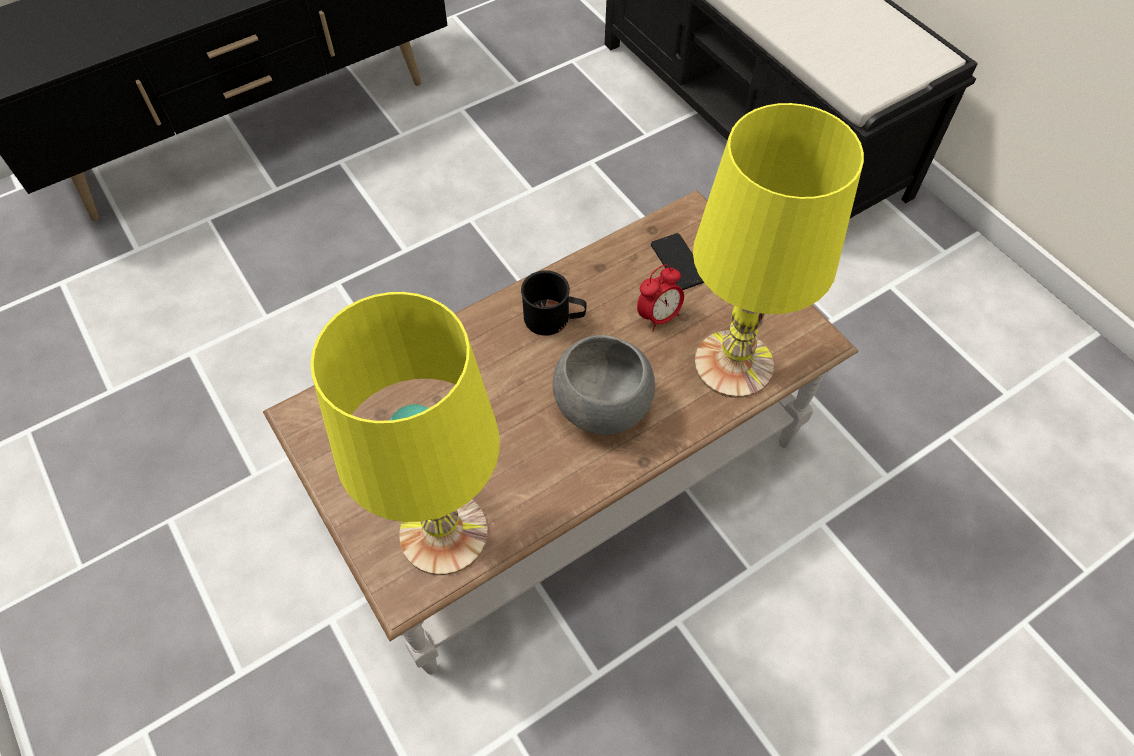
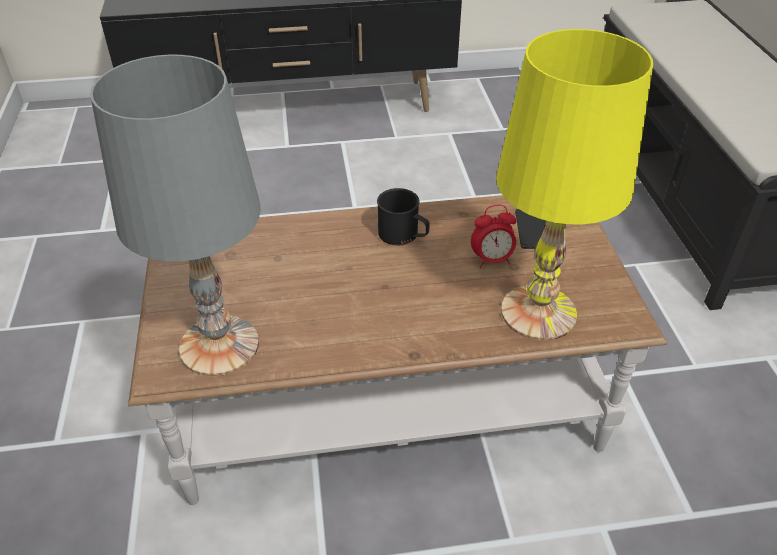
camera: 25 degrees right, 15 degrees down
yellow table lamp [311,292,500,575] -> grey table lamp [90,55,261,376]
grey bowl [553,335,655,435] -> none

